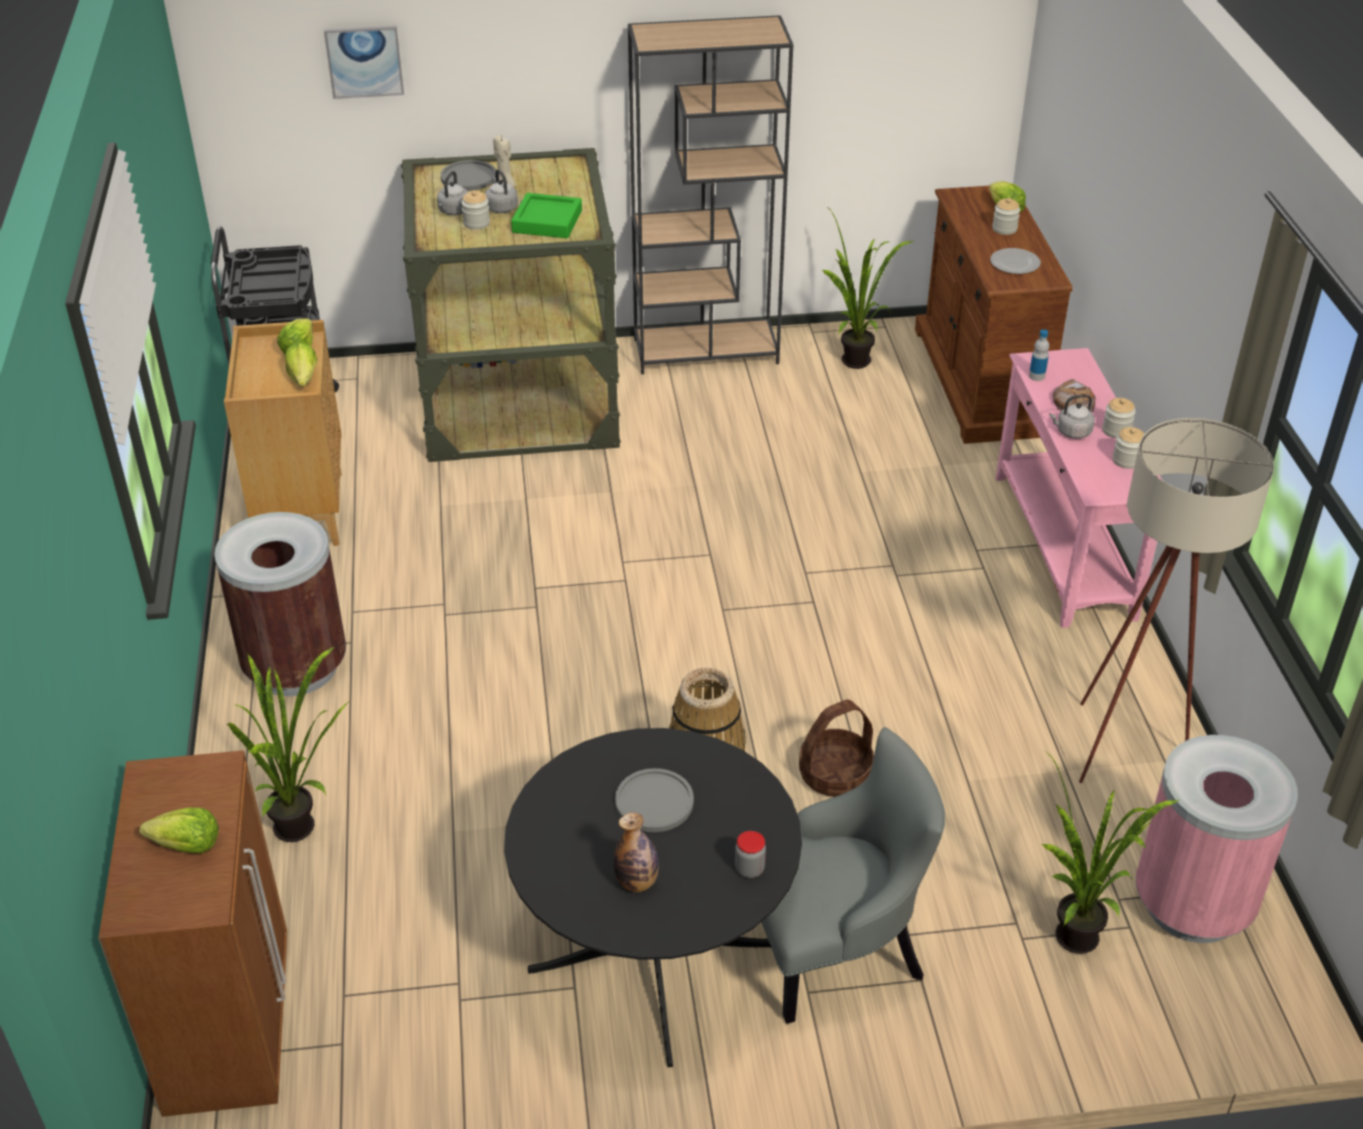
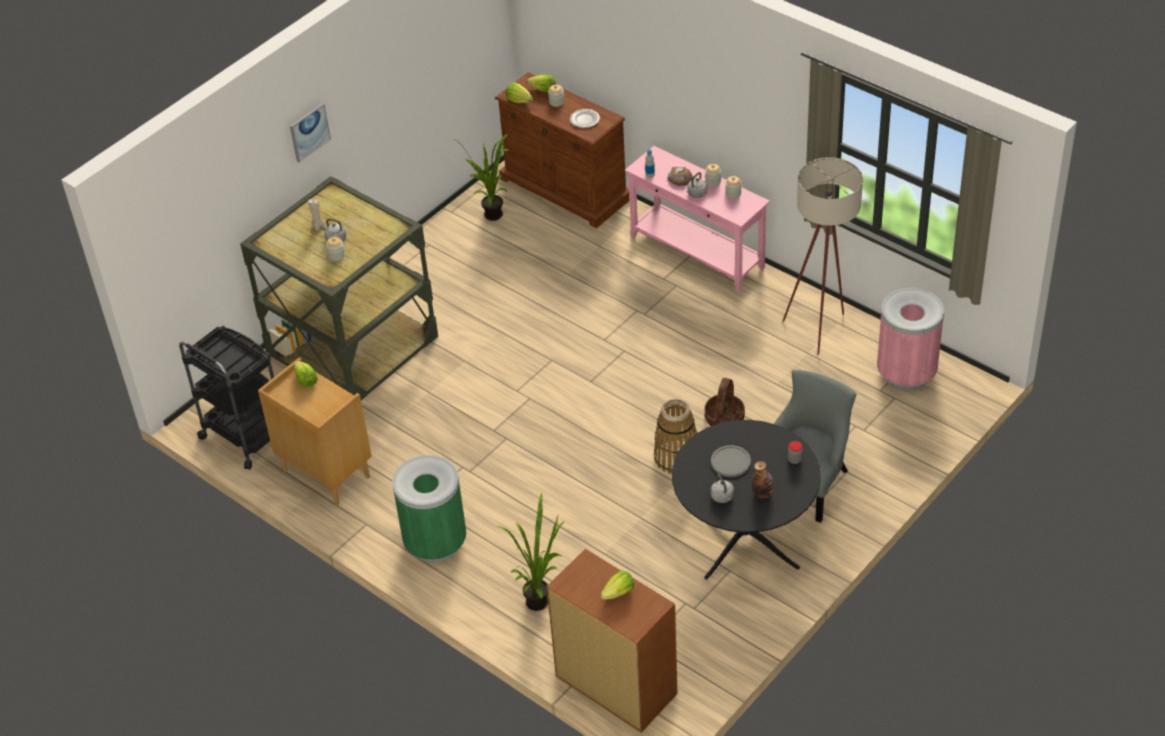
camera: 40 degrees left, 5 degrees up
brown trash can [214,512,346,696] -> green trash can [392,455,466,562]
lettuce [285,343,317,386] -> lettuce moved to [506,82,533,103]
picture [324,26,404,99] -> picture moved to [290,103,331,162]
grey kettle [437,171,468,216] -> grey kettle moved to [711,474,734,503]
grey plate [441,160,496,191] -> none
green tray [511,193,582,238] -> none
bookcase [628,15,793,374] -> none
potted plant [1041,752,1180,954] -> none

